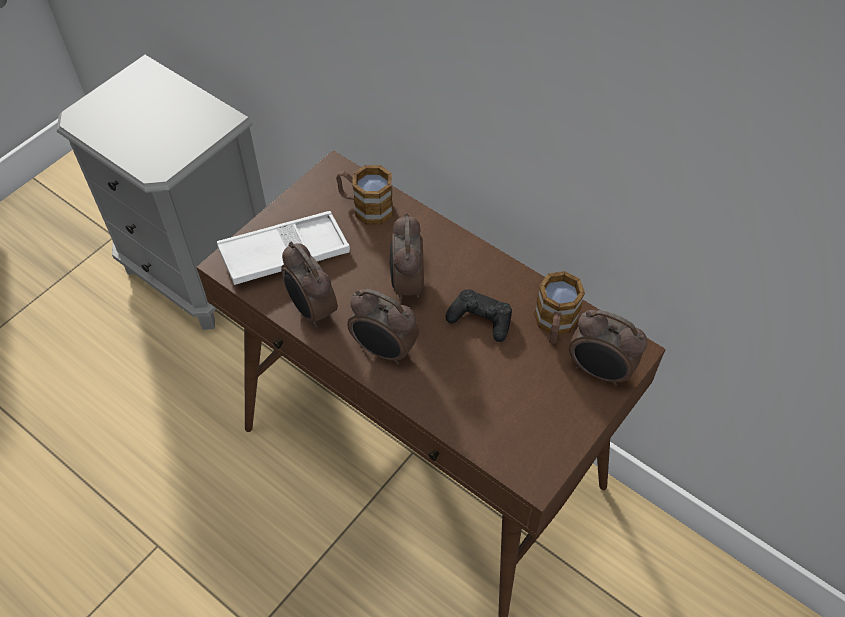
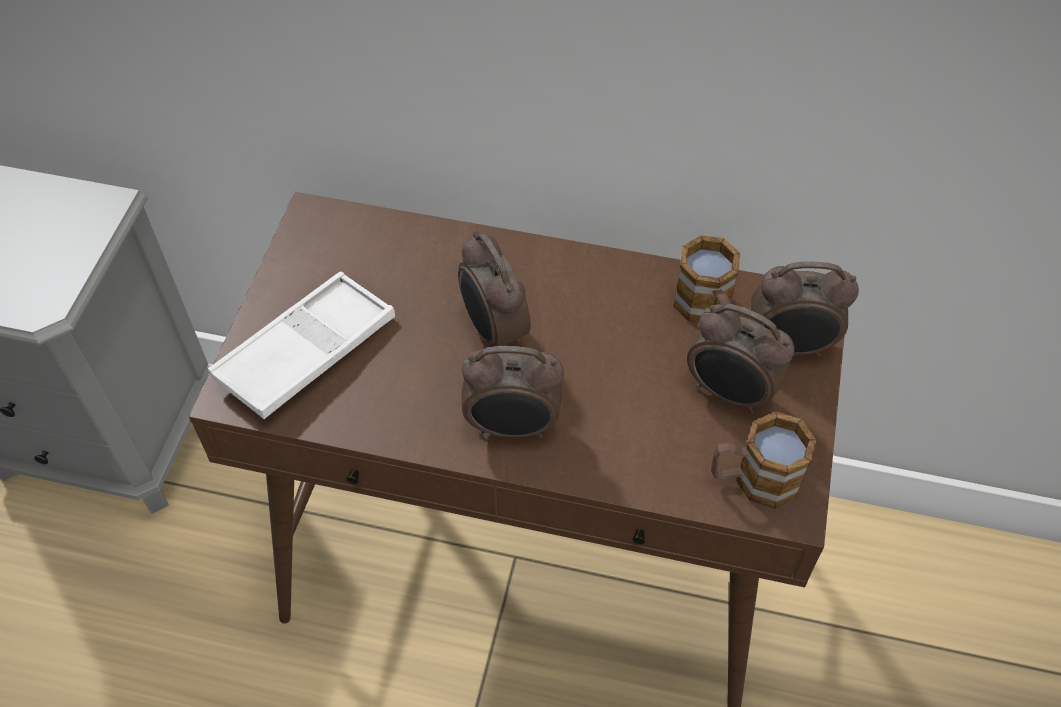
camera: 25 degrees left, 0 degrees up
alarm clock [281,242,338,327] -> alarm clock moved to [687,304,795,413]
mug [336,165,393,225] -> mug moved to [711,412,816,509]
black game controller [446,289,512,342] -> none

